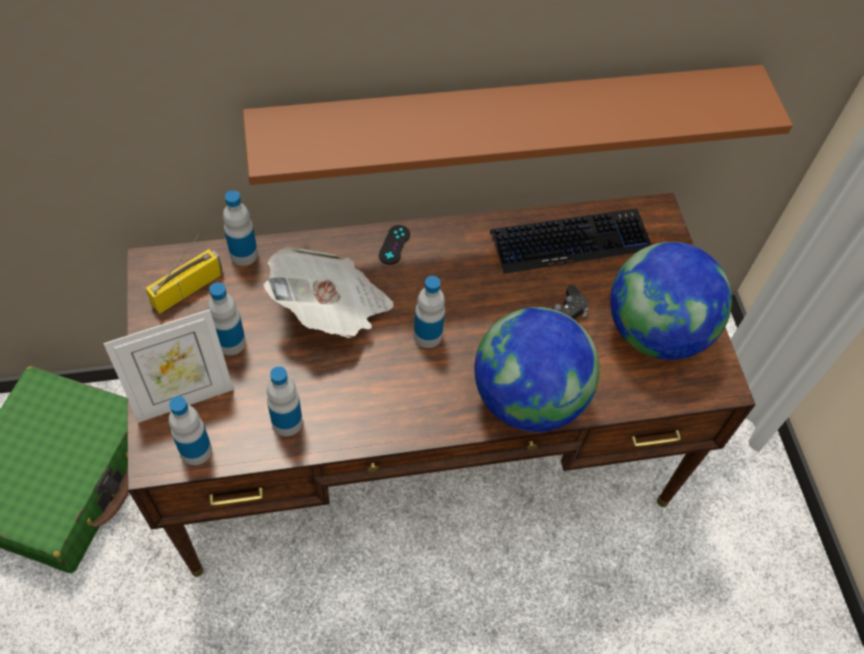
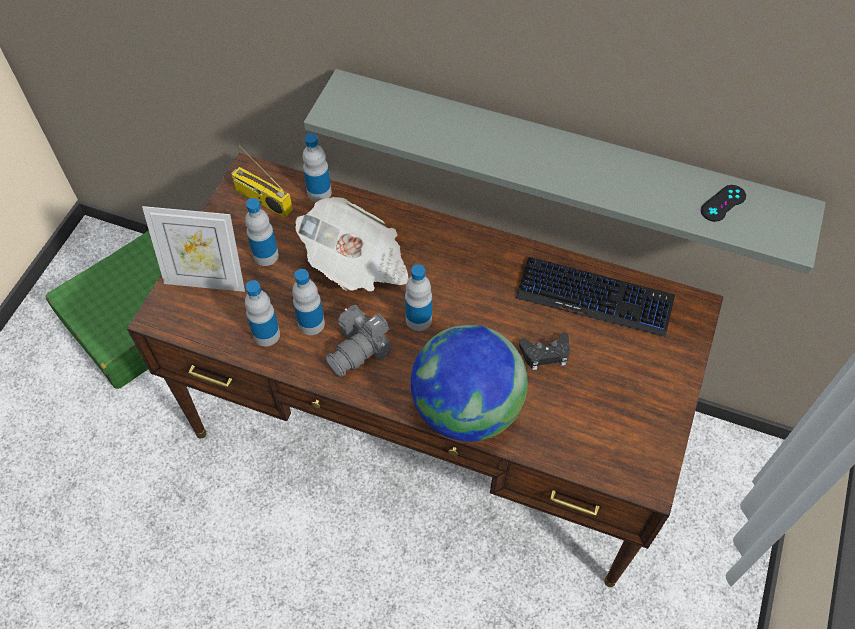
camera: 35 degrees right, 0 degrees up
radio [145,235,223,314] -> radio turned 135 degrees counterclockwise [231,145,293,218]
bottle [169,396,212,465] -> bottle moved to [292,269,325,335]
brown shelf [243,65,793,185] -> grey shelf [304,69,826,274]
black game controller [379,225,410,265] -> black game controller moved to [701,185,746,222]
globe [610,242,732,360] -> none
none -> camera [326,305,391,378]

